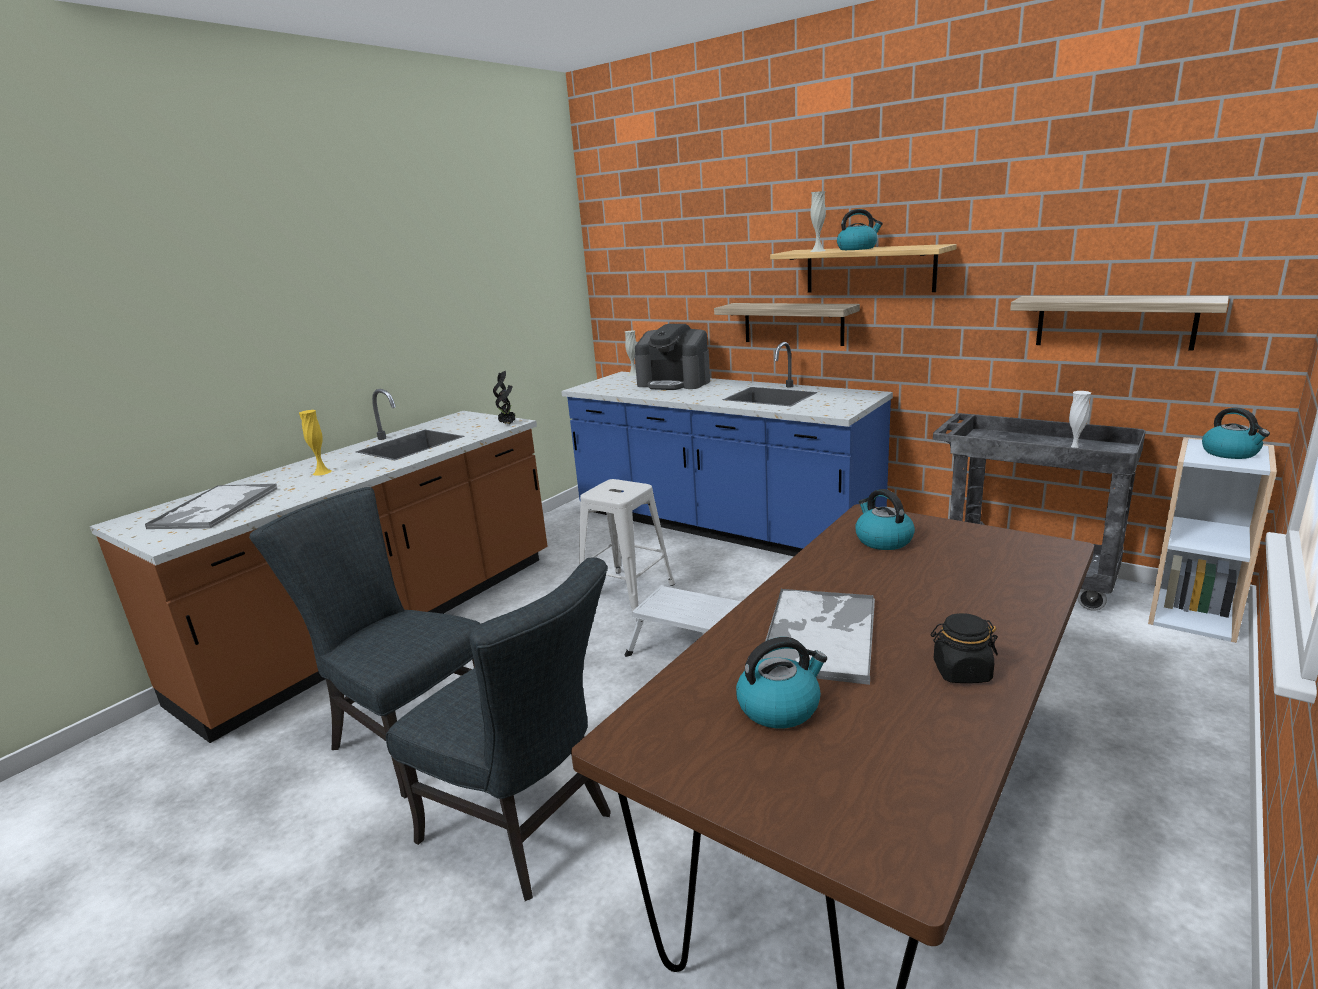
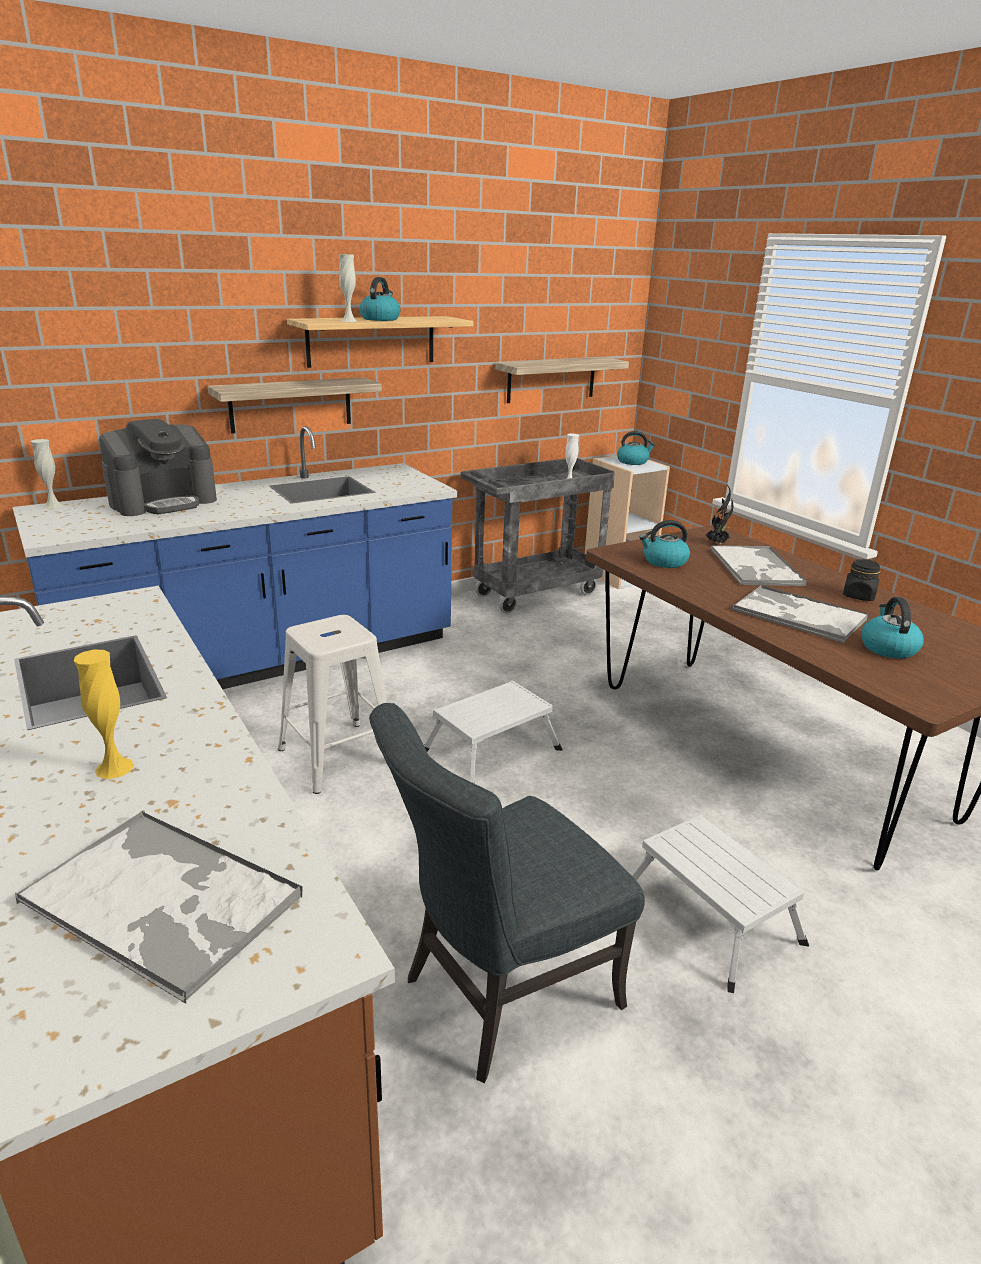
camera: 70 degrees left, 5 degrees up
grey chair [386,557,611,901] -> white step ladder [631,815,809,993]
potted plant [493,371,515,424] -> potted plant moved to [706,485,733,544]
none -> tray [710,545,807,586]

